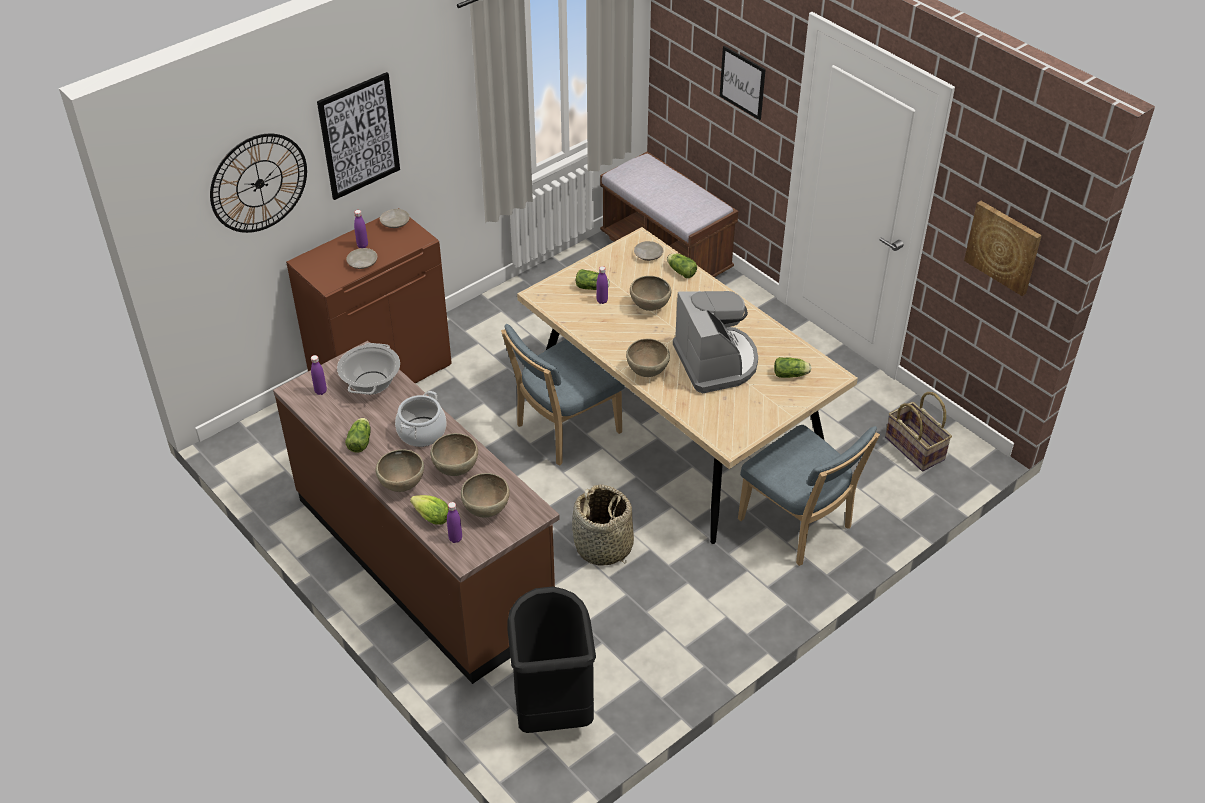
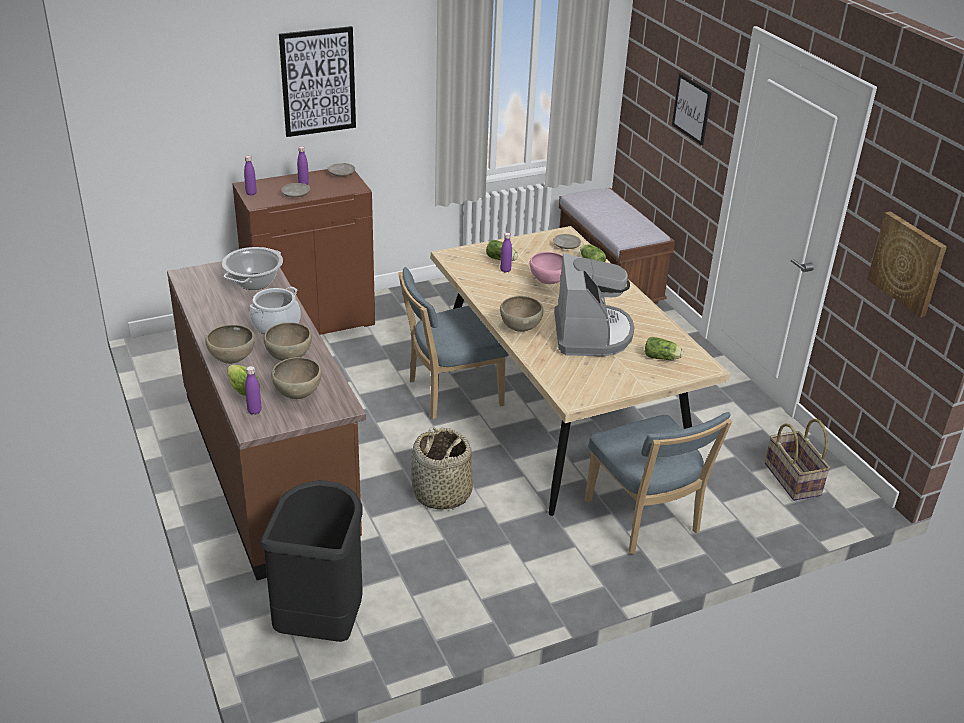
camera: 15 degrees right, 10 degrees down
wall clock [210,133,307,233] -> none
purple bottle [311,355,327,395] -> purple bottle moved to [244,156,257,196]
lettuce [345,418,371,452] -> none
brown bowl [630,276,672,311] -> pink bowl [530,252,563,284]

